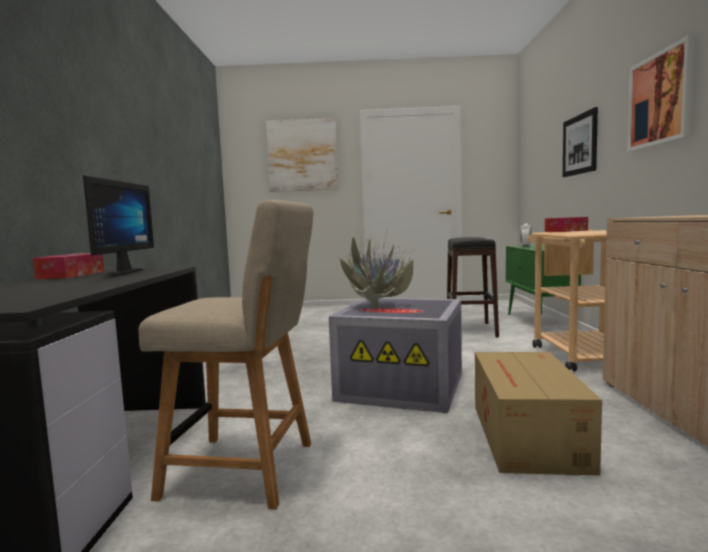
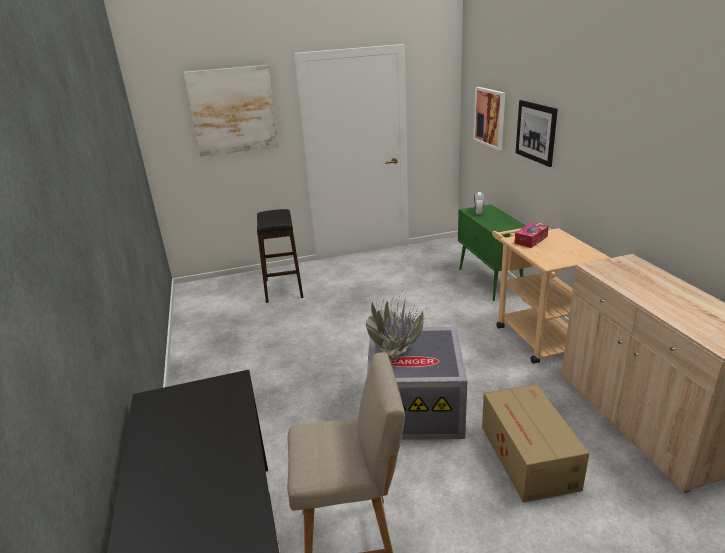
camera: 15 degrees left, 20 degrees up
tissue box [33,253,104,279] -> none
monitor [83,175,154,277] -> none
black stool [447,237,499,337] -> black stool moved to [257,209,304,303]
picture [627,35,695,152] -> picture moved to [473,87,505,150]

